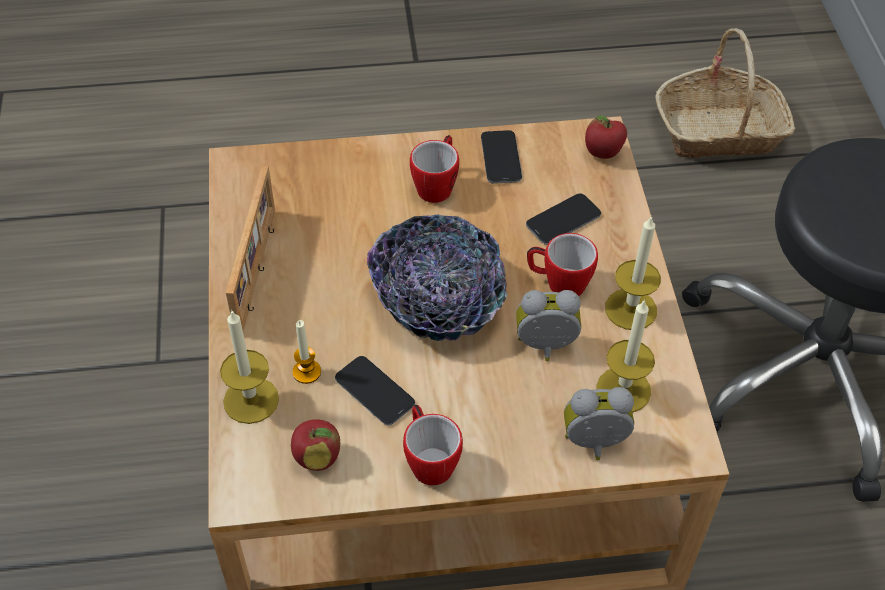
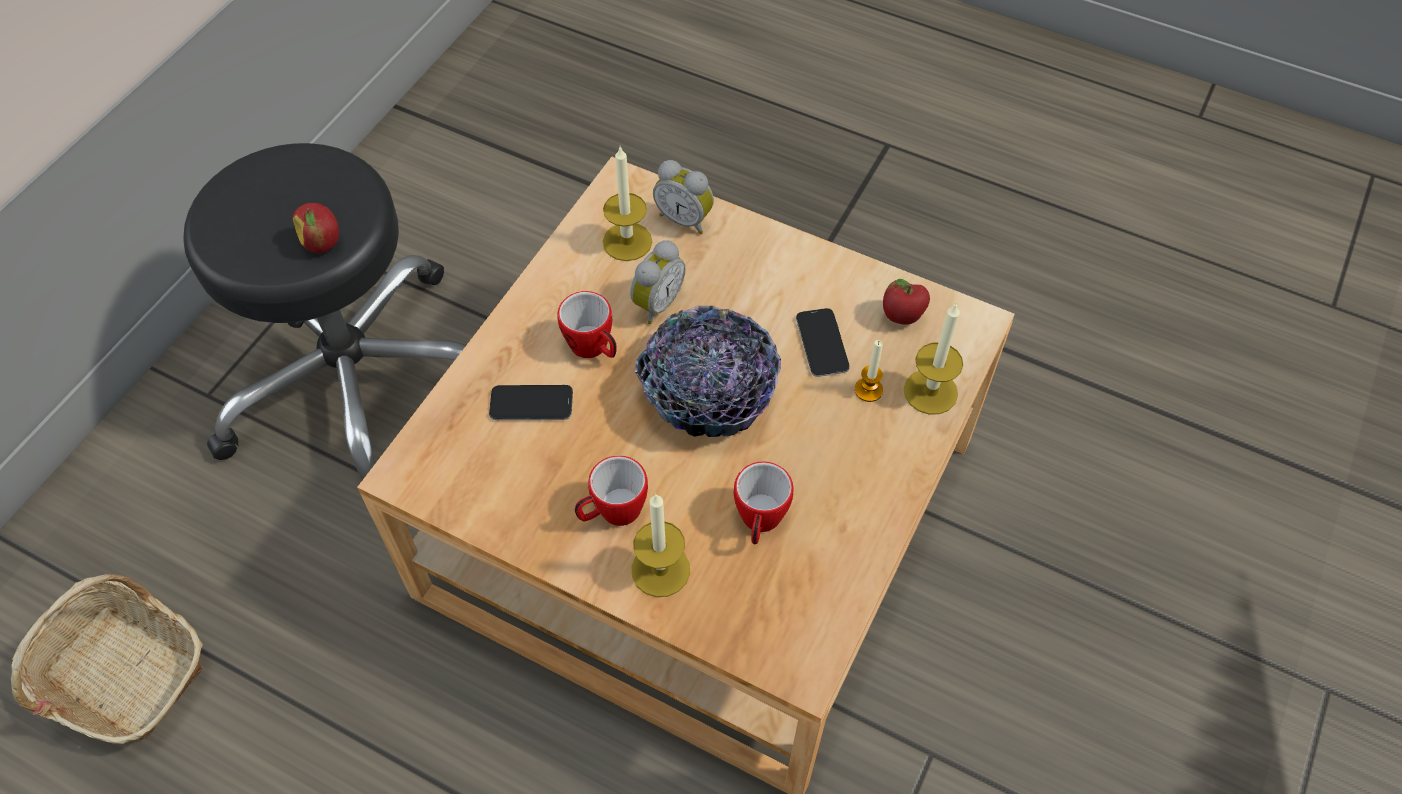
camera: 145 degrees left, 5 degrees up
picture frame [226,166,275,331] -> none
mug [403,405,463,486] -> mug moved to [734,462,794,545]
phone [481,130,522,184] -> none
alarm clock [516,290,581,362] -> alarm clock turned 90 degrees counterclockwise [630,240,686,324]
apple [585,115,627,159] -> apple moved to [292,203,339,253]
candle [605,215,661,330] -> candle moved to [631,493,690,597]

